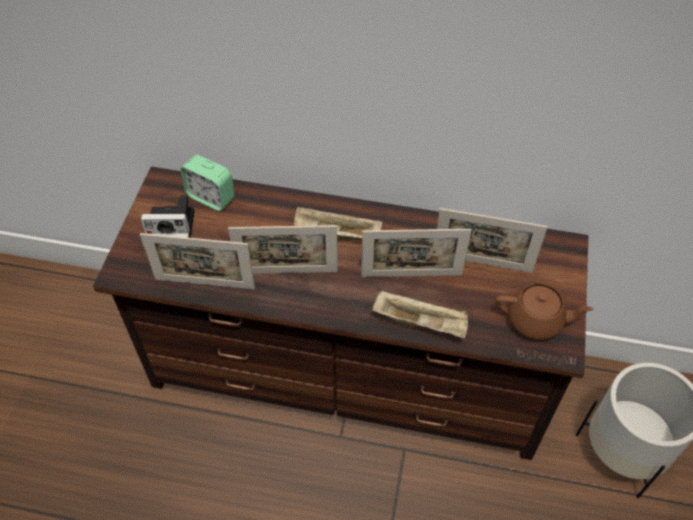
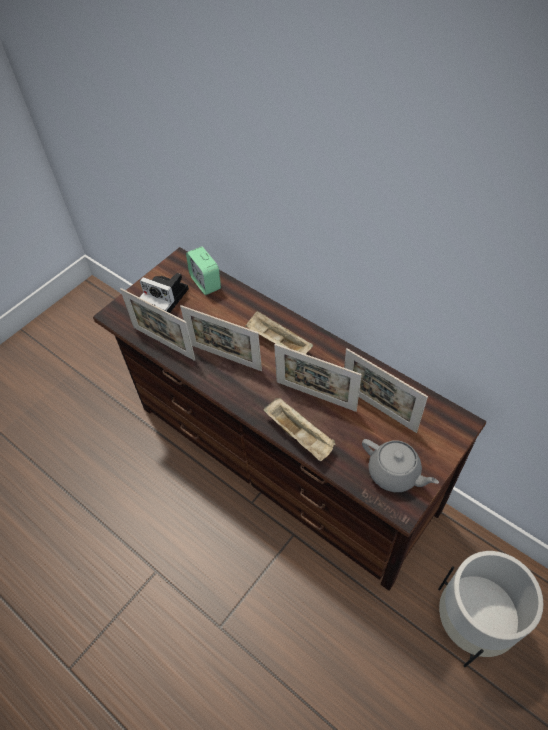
camera: 30 degrees right, 0 degrees up
brown teapot [495,283,593,340] -> grey teapot [362,439,439,492]

